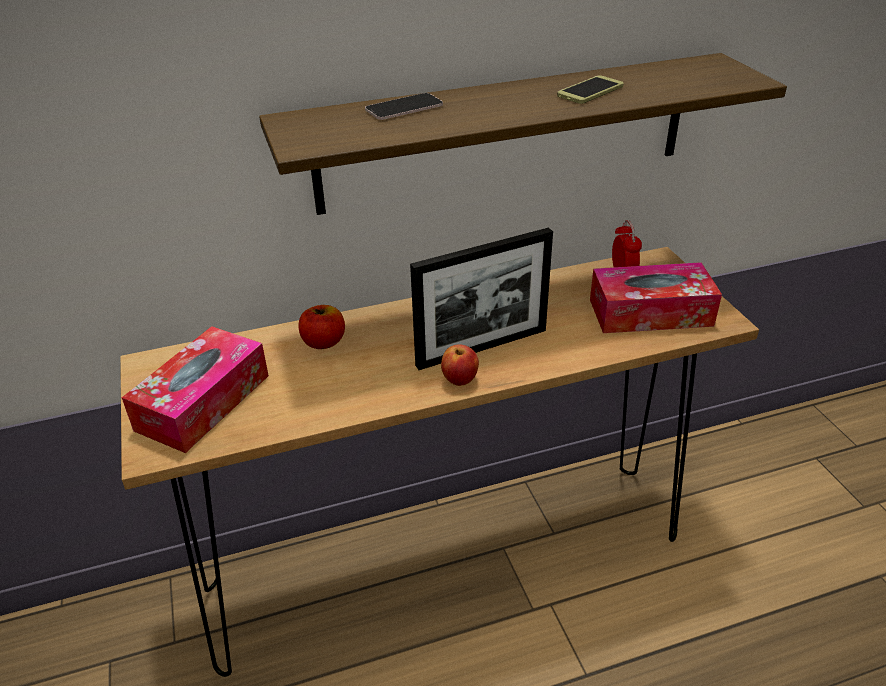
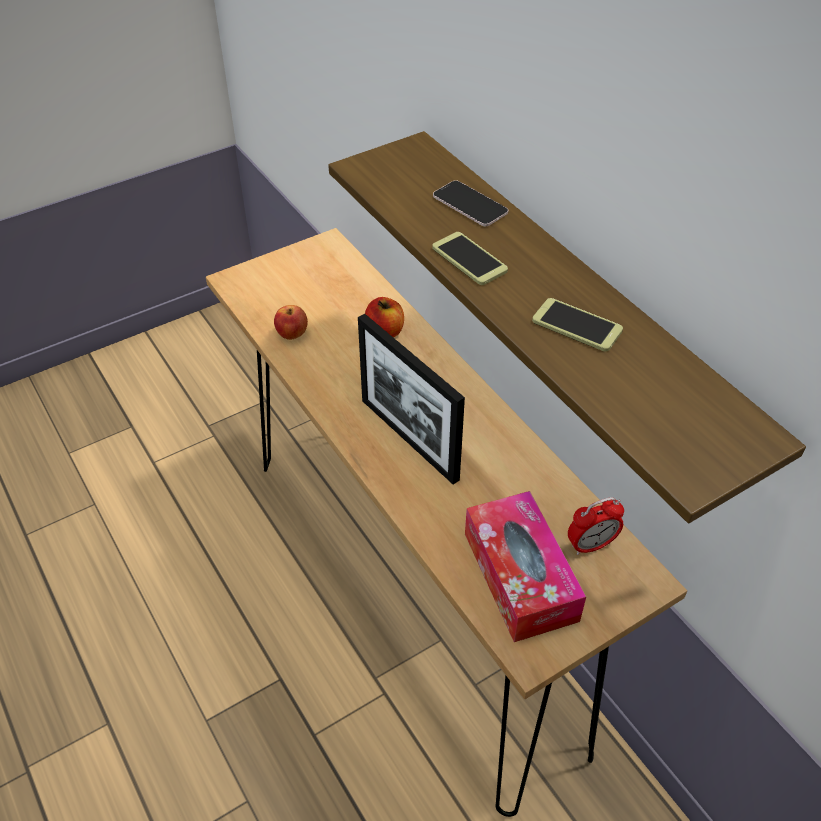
camera: 75 degrees right, 10 degrees up
tissue box [122,326,269,453] -> none
apple [441,344,479,386] -> apple moved to [274,305,308,340]
none -> phone [432,232,508,285]

